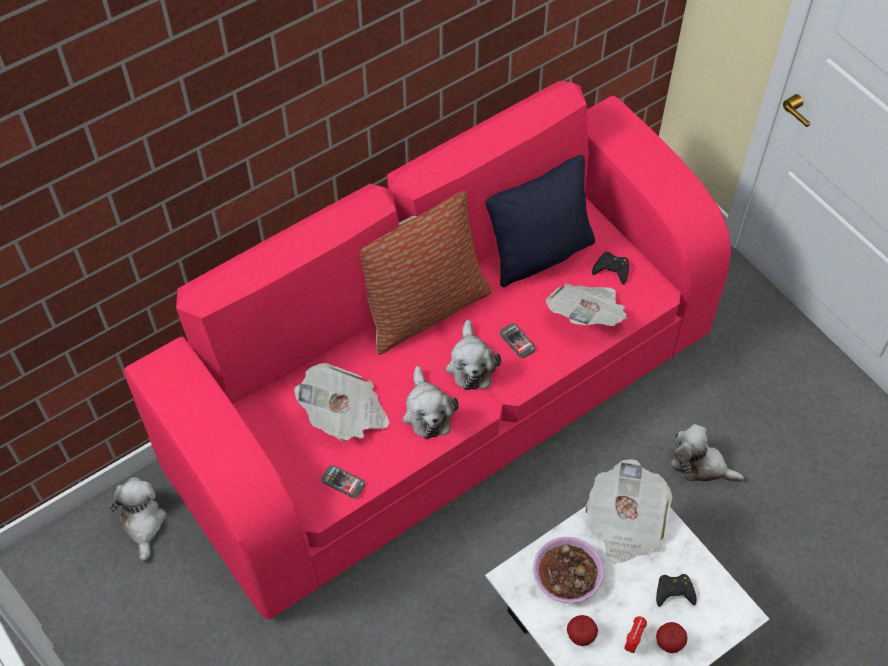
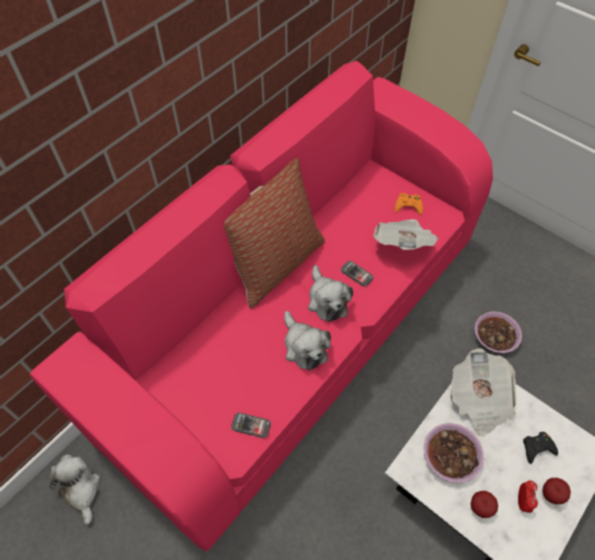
camera: 15 degrees left, 0 degrees up
newspaper [294,363,390,441] -> none
black pillow [486,155,595,287] -> none
black game controller [592,252,629,285] -> orange game controller [395,193,423,215]
plush toy [671,424,744,482] -> bowl [475,311,522,353]

